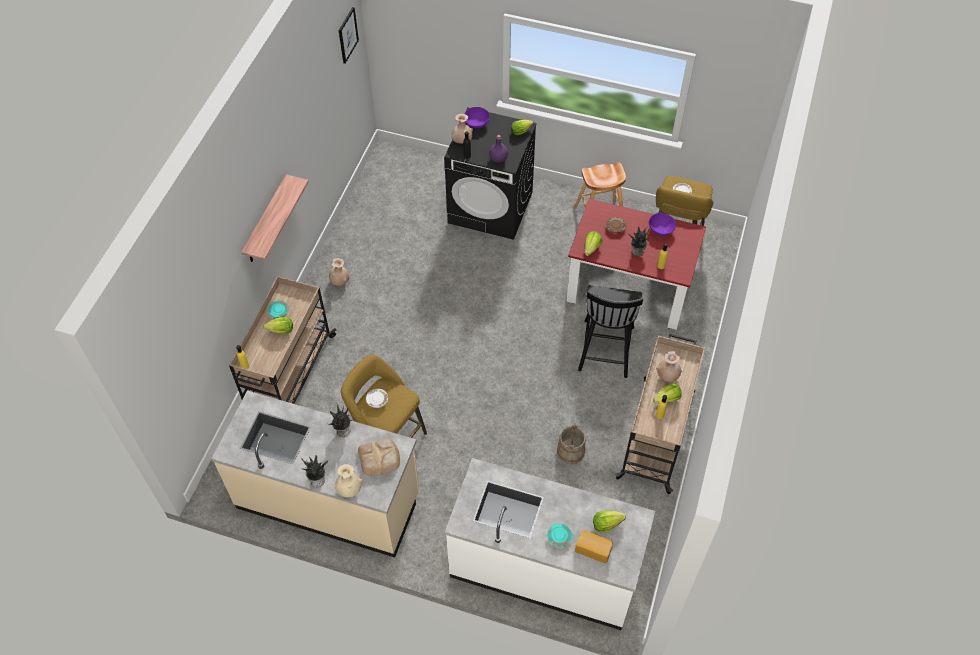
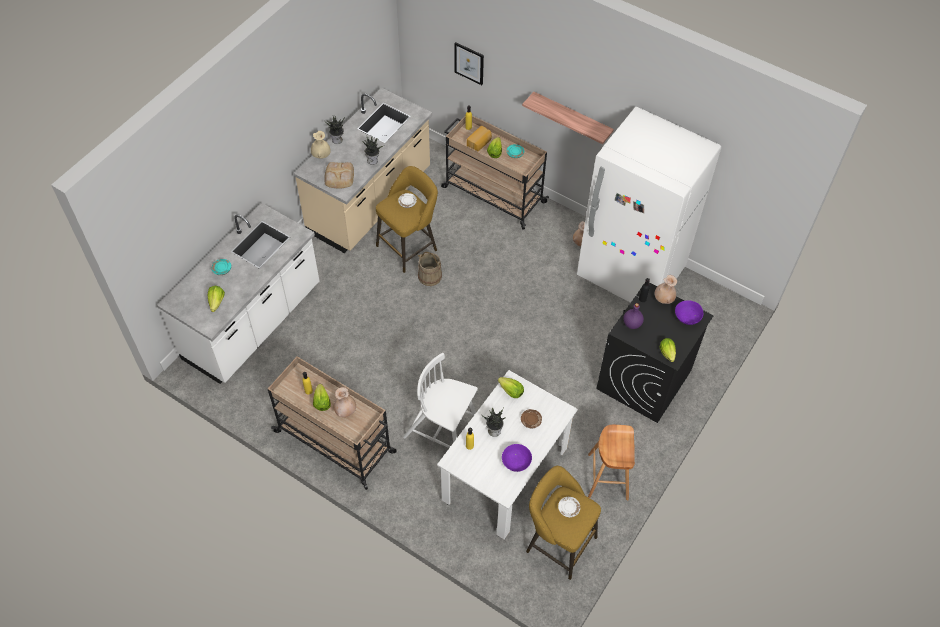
camera: 105 degrees right, 0 degrees up
picture [339,7,359,64] -> picture moved to [455,42,484,85]
beige bucket [557,423,586,464] -> beige bucket moved to [418,252,442,286]
red dining table [567,199,706,330] -> white dining table [437,370,578,539]
bread [575,530,613,564] -> bread moved to [467,126,492,151]
black chair [578,285,643,378] -> white chair [403,353,478,448]
none -> white fridge [577,107,721,303]

